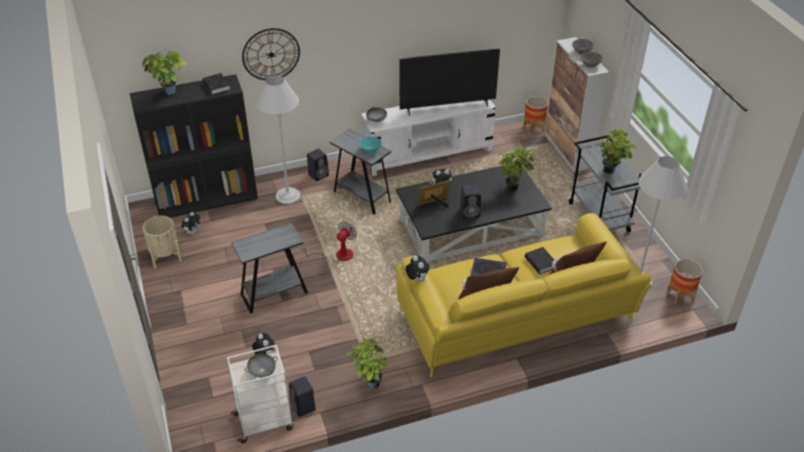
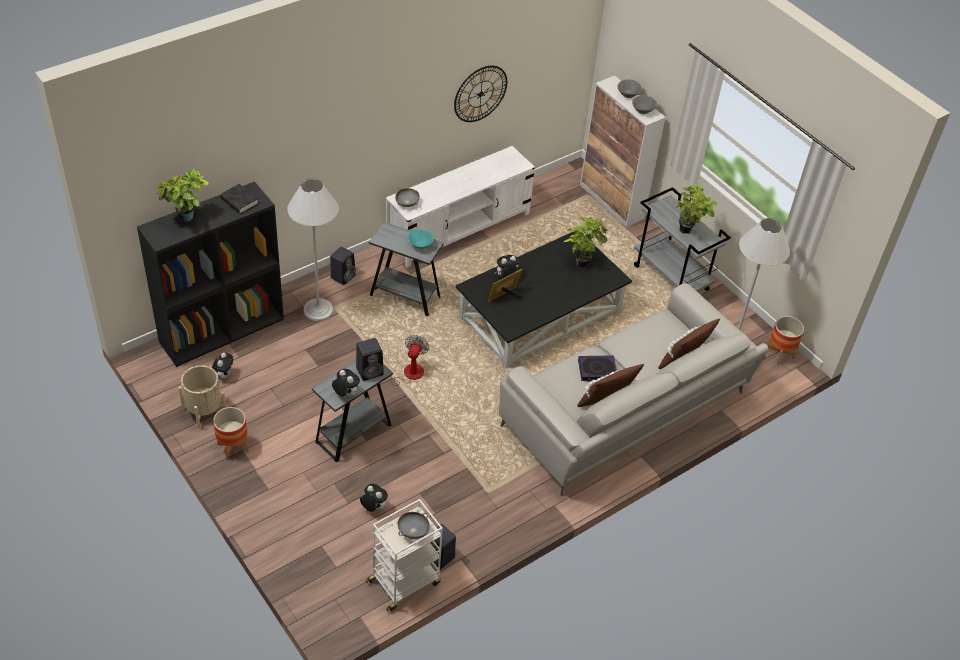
camera: 20 degrees left, 5 degrees up
wall clock [242,28,300,80] -> wall clock moved to [454,66,507,122]
potted plant [346,338,388,388] -> none
yellow sofa [396,213,651,378] -> grey sofa [499,283,769,496]
television [400,49,500,116] -> none
plush toy [406,256,430,281] -> plush toy moved to [332,369,360,397]
black speaker [460,185,481,219] -> black speaker moved to [356,338,384,381]
planter [524,96,548,134] -> planter moved to [213,407,249,460]
black book [525,247,554,274] -> none

